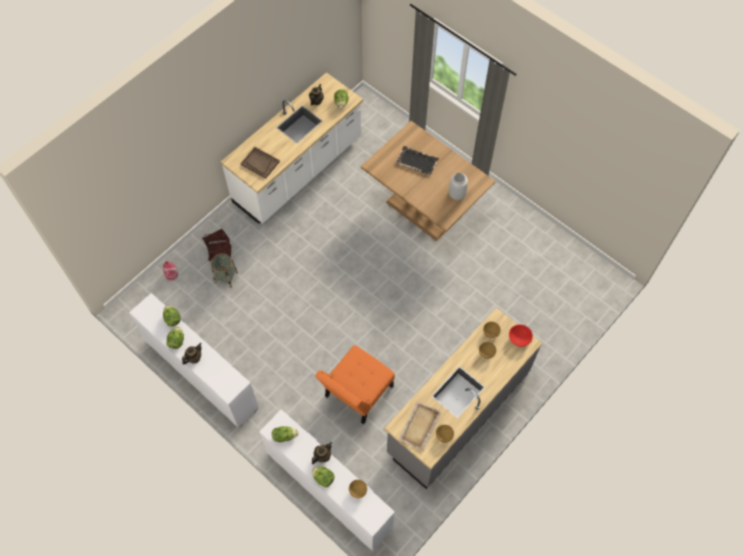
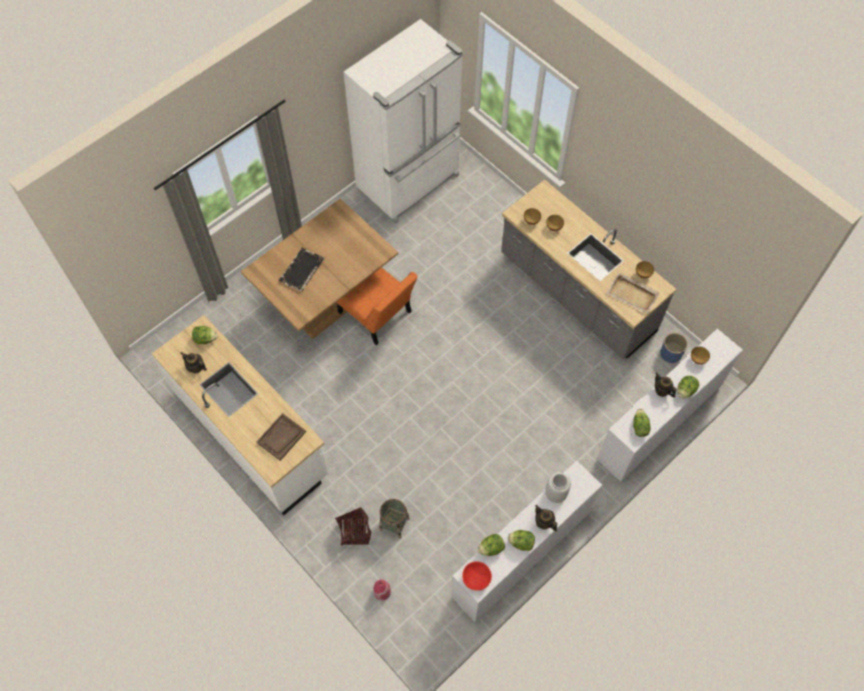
camera: 85 degrees left, 0 degrees up
orange chair [315,345,395,424] -> orange chair moved to [336,267,418,345]
grey vase [449,173,468,200] -> grey vase moved to [545,472,571,503]
red bowl [509,324,533,347] -> red bowl moved to [462,561,492,591]
none -> white fridge [343,19,463,224]
none -> blue planter [660,333,688,363]

